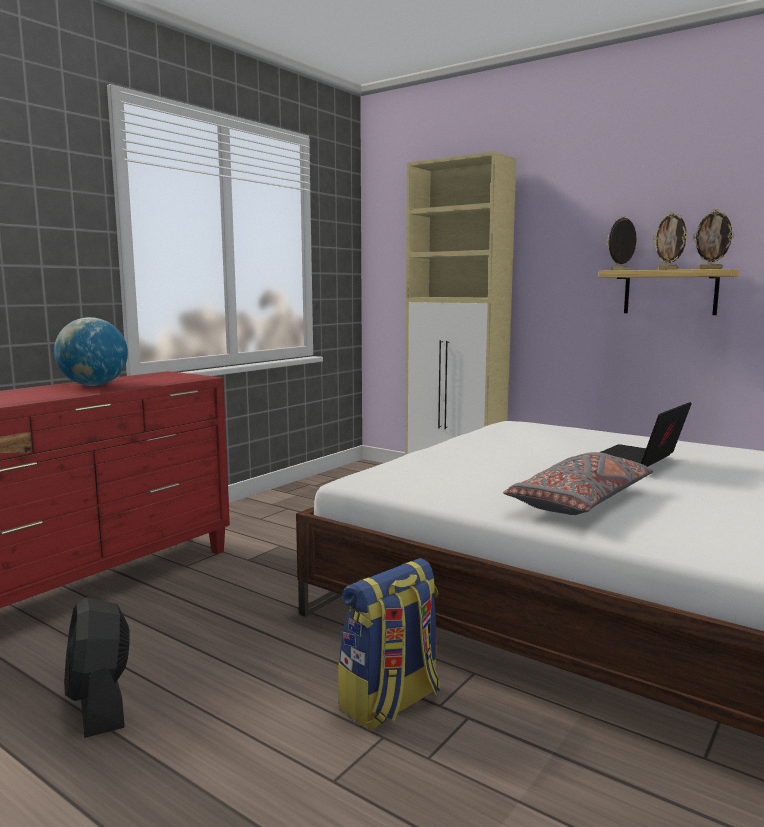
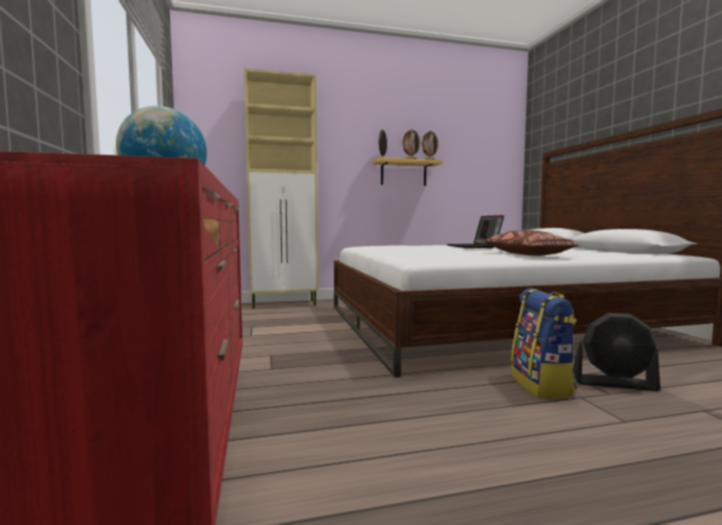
camera: 50 degrees left, 5 degrees down
black fan [64,597,130,738] -> black fan moved to [573,313,661,391]
grey pillow [503,452,653,515] -> brown pillow [485,230,579,256]

